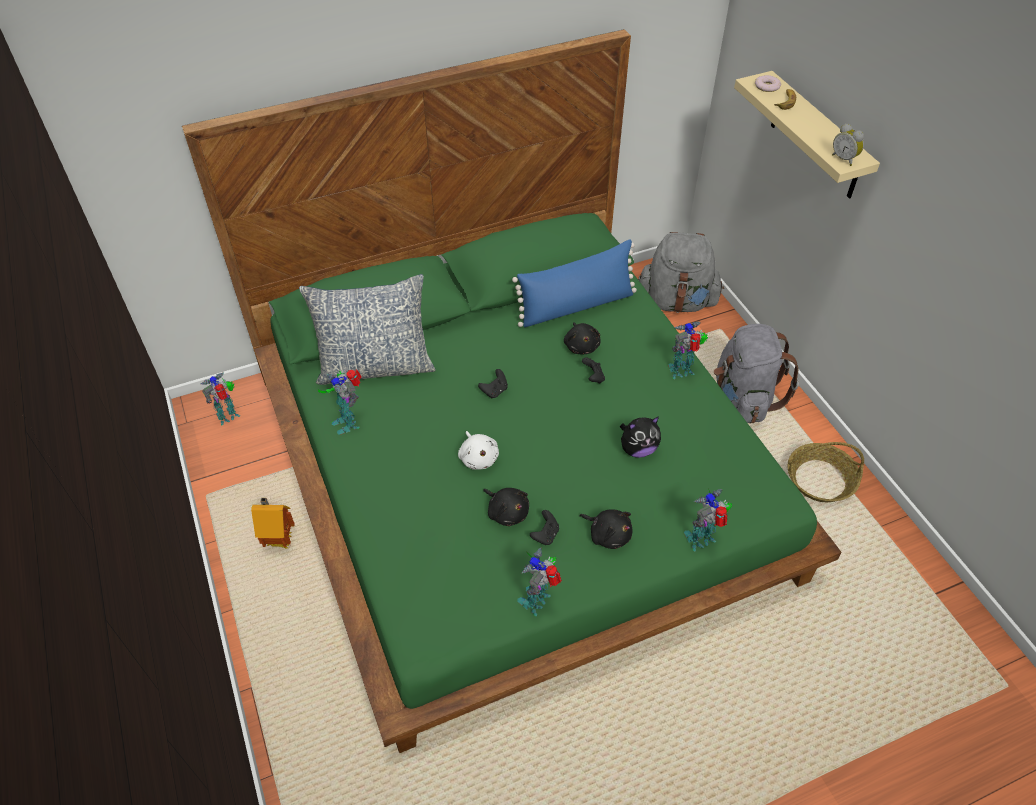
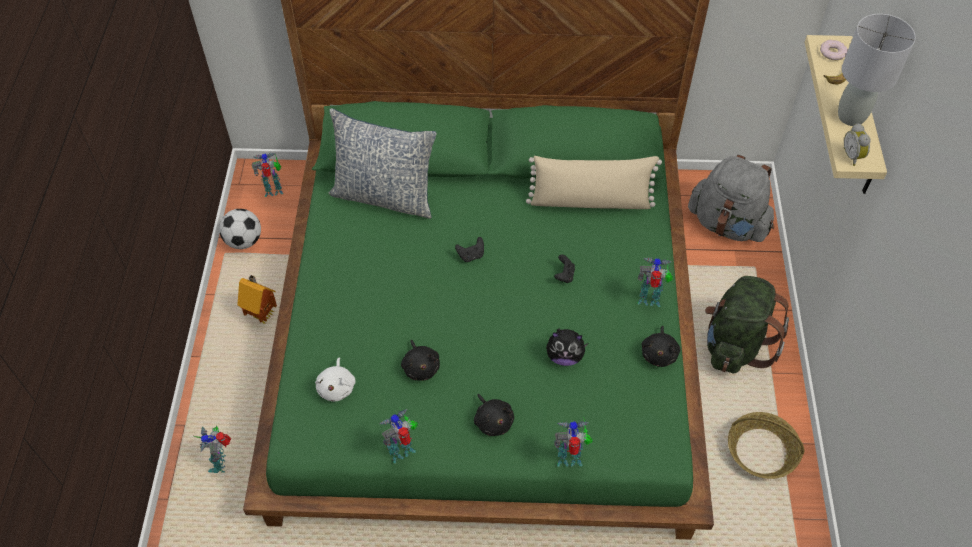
camera: 25 degrees right, 5 degrees up
toy robot [318,370,362,435] -> toy robot moved to [194,426,231,473]
white plush toy [458,431,499,470] -> white plush toy moved to [315,358,356,402]
blue pillow [512,240,637,327] -> beige pillow [526,156,662,209]
black game controller [530,510,559,545] -> none
black plush toy [564,322,600,354] -> black plush toy moved to [642,326,680,367]
grey backpack [714,324,799,424] -> green backpack [705,276,789,373]
none -> football [219,209,261,249]
none -> grey table lamp [838,14,916,126]

